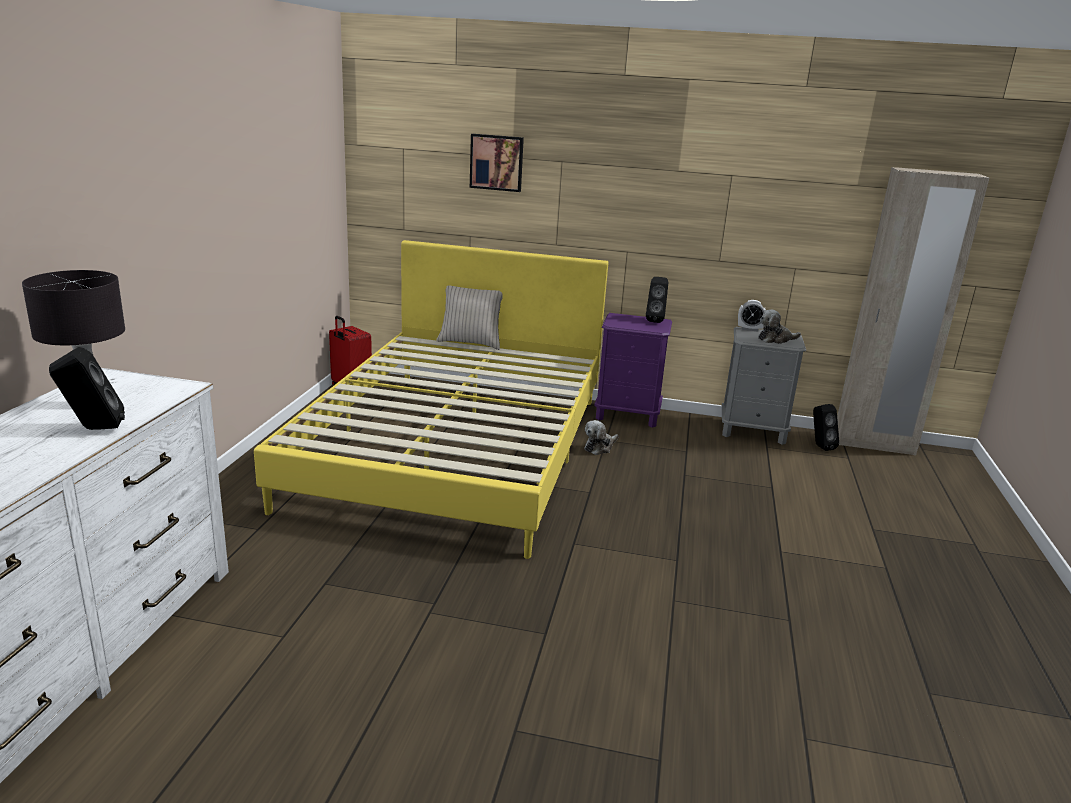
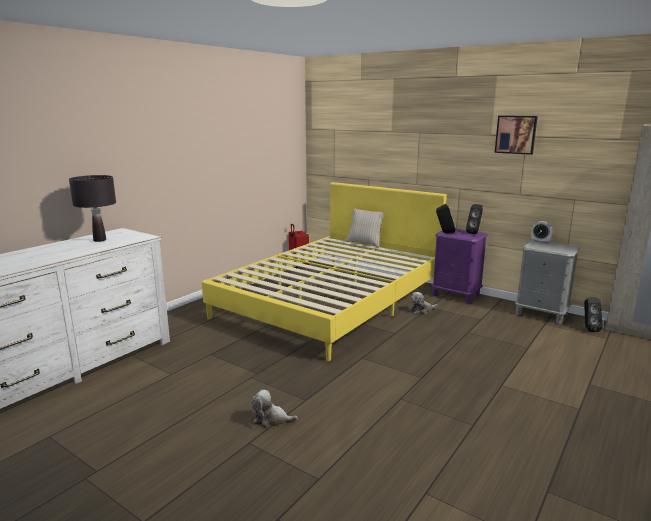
camera: 25 degrees right, 5 degrees down
black speaker [49,347,125,430] -> black speaker moved to [436,204,456,233]
picture [470,134,524,192] -> picture moved to [495,116,538,155]
plush toy [758,310,801,344] -> plush toy moved to [252,390,298,428]

